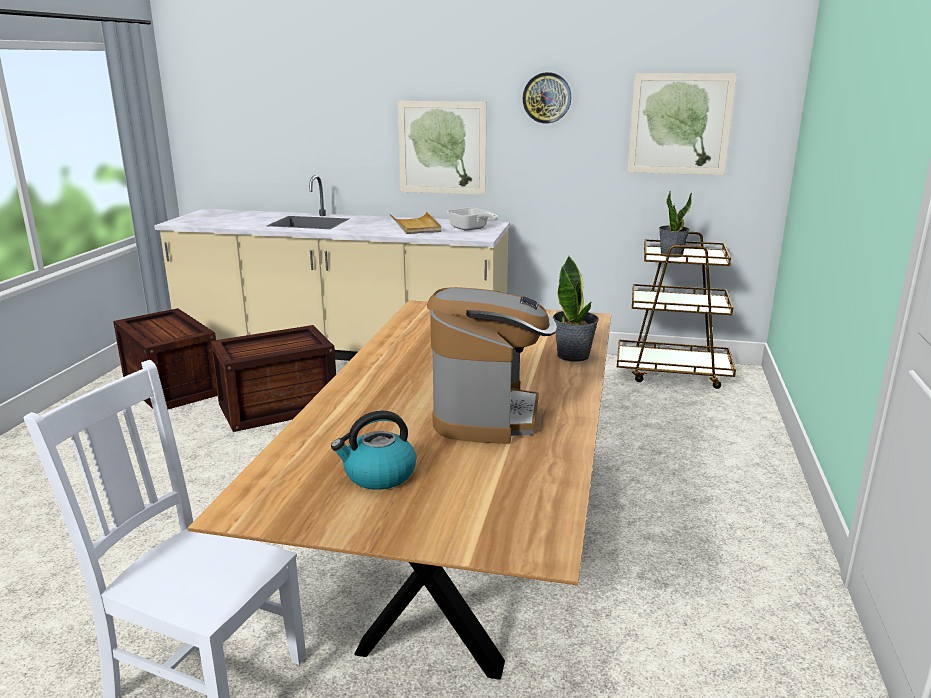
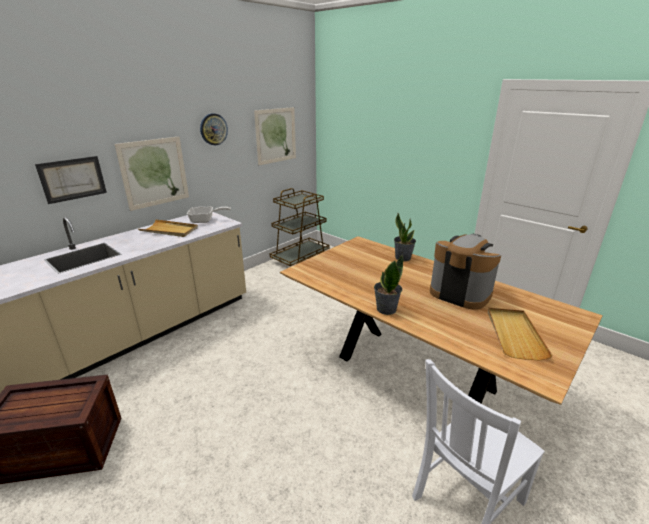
camera: 60 degrees left, 5 degrees up
crate [211,325,336,432] -> none
kettle [331,411,416,490] -> beige tray [488,308,553,361]
potted plant [659,191,692,258] -> potted plant moved to [374,255,403,315]
none -> picture [35,156,107,204]

